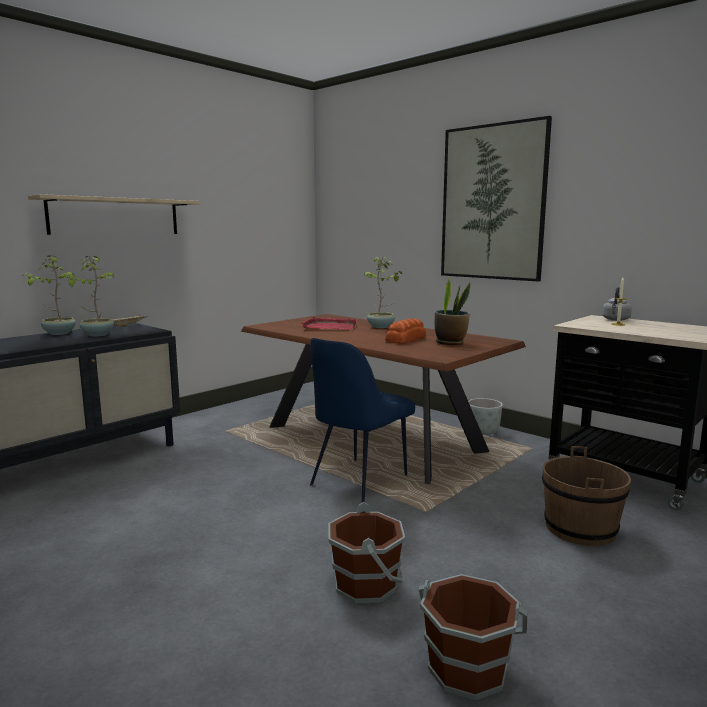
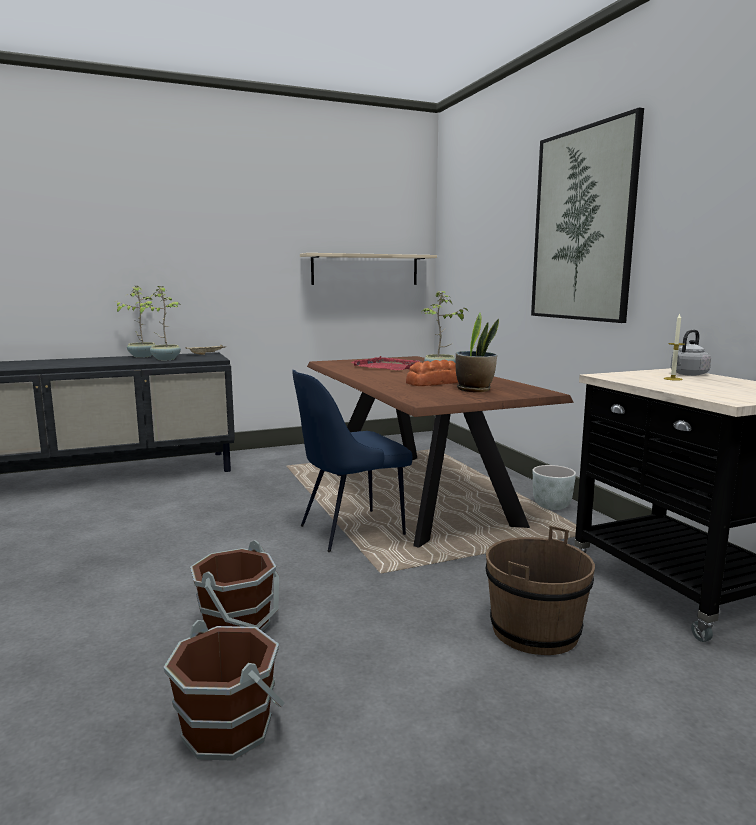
camera: 25 degrees right, 0 degrees up
beige shelf [28,194,200,235] -> beige shelf moved to [300,253,437,285]

